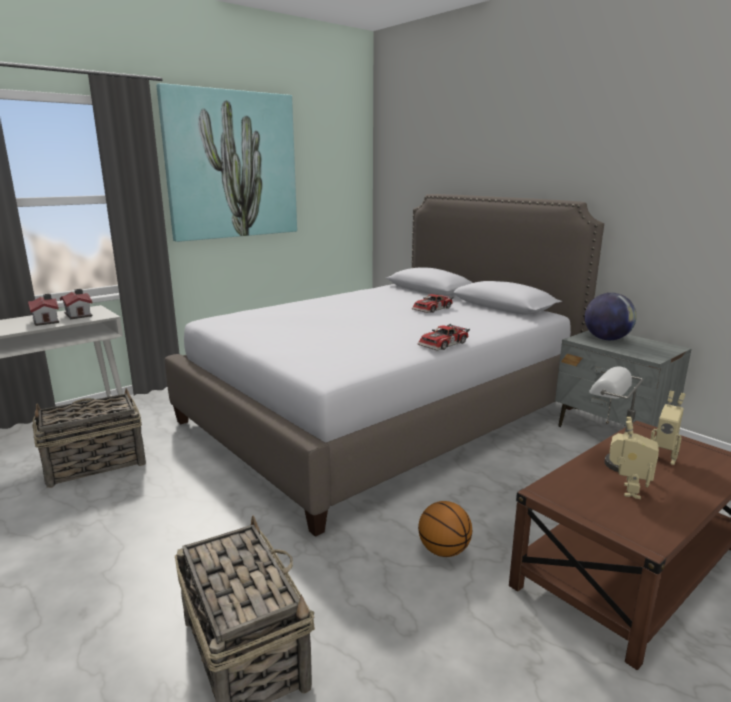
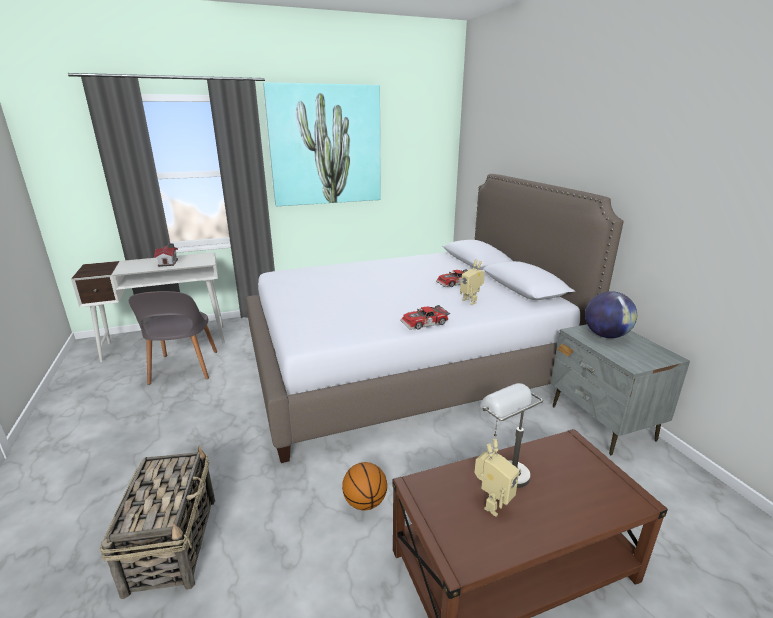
camera: 20 degrees right, 5 degrees up
basket [32,388,146,488] -> grey chair [129,291,217,385]
toy house [60,289,93,319] -> none
toy robot [651,391,686,465] -> toy robot moved to [460,259,485,305]

